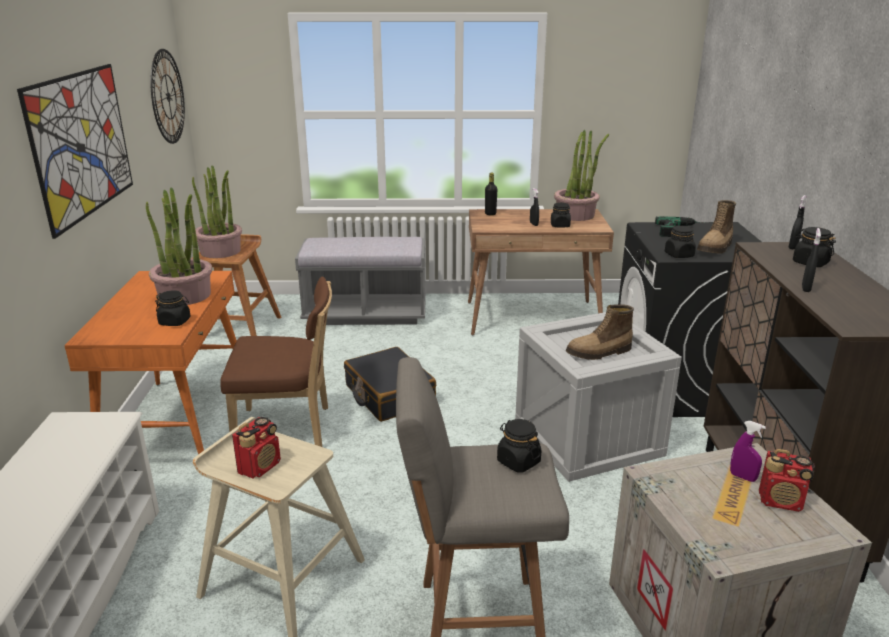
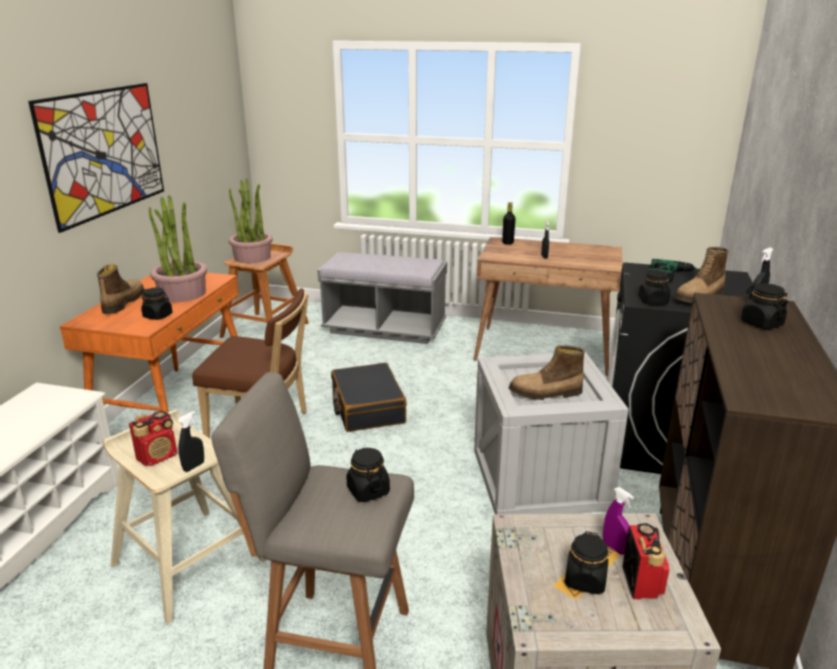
camera: 15 degrees right, 0 degrees up
wall clock [150,49,185,144] -> none
black jar [551,203,571,228] -> black jar moved to [565,531,608,594]
potted plant [554,130,609,221] -> none
radio [759,449,815,512] -> radio turned 120 degrees counterclockwise [622,523,669,599]
black spray bottle [802,228,821,292] -> black spray bottle moved to [178,411,204,472]
none -> boot [97,264,144,314]

